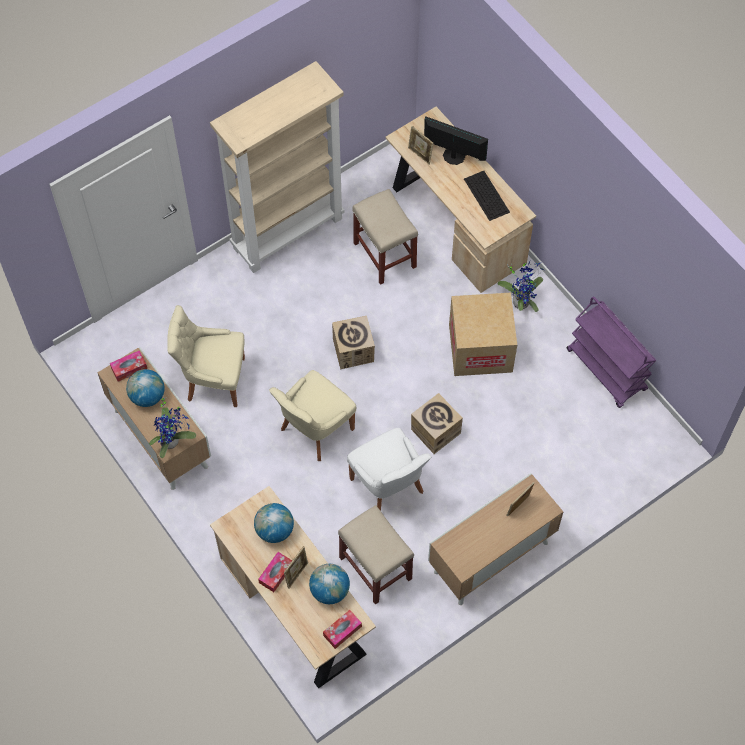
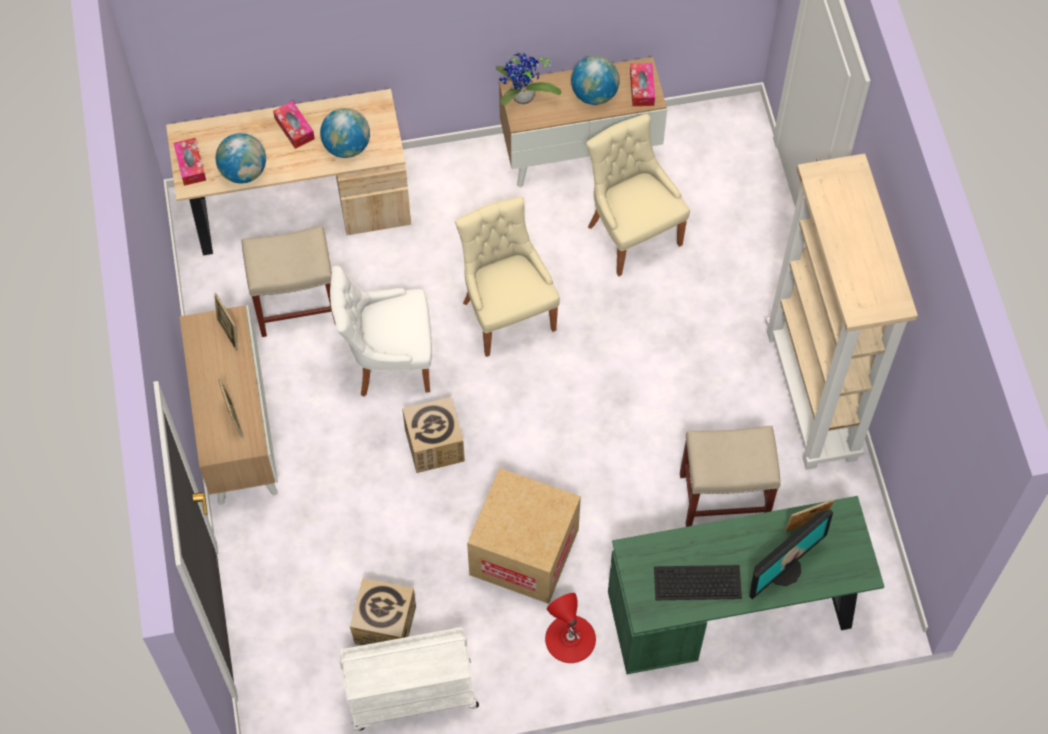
camera: 115 degrees right, 0 degrees up
beige chair [167,305,245,407] -> beige chair turned 60 degrees counterclockwise [586,114,690,276]
picture frame [284,546,308,589] -> picture frame moved to [214,293,238,351]
cardboard box [332,316,375,369] -> cardboard box moved to [350,578,416,645]
beige desk [385,107,536,293] -> green desk [608,496,885,674]
potted plant [497,261,545,312] -> red table lamp [545,593,596,663]
purple cart [567,296,656,408] -> white cart [339,627,479,731]

